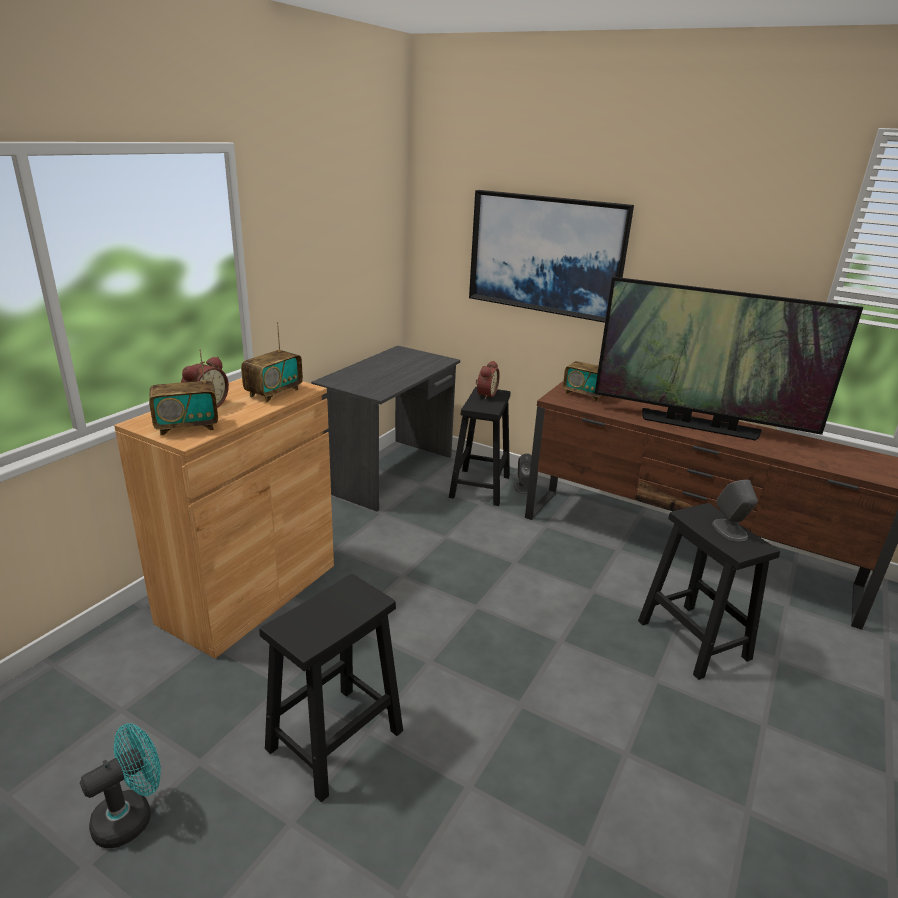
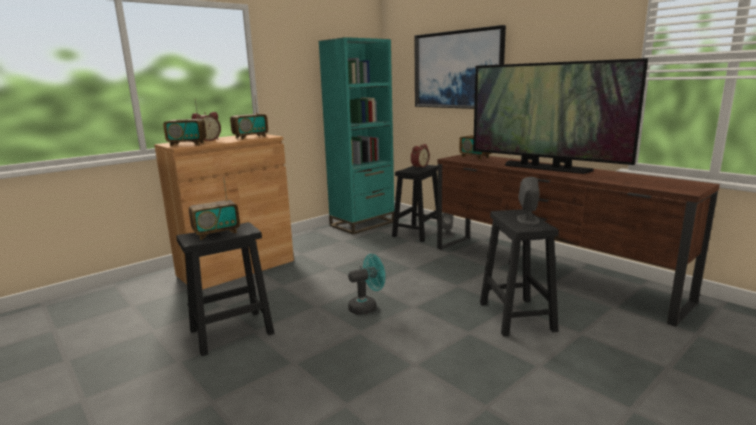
camera: 20 degrees right, 10 degrees down
turquoise fan [80,723,161,848] -> turquoise fan moved to [348,254,385,315]
grey desk [311,346,460,511] -> turquoise bookcase [319,37,394,234]
none -> radio [189,177,240,240]

